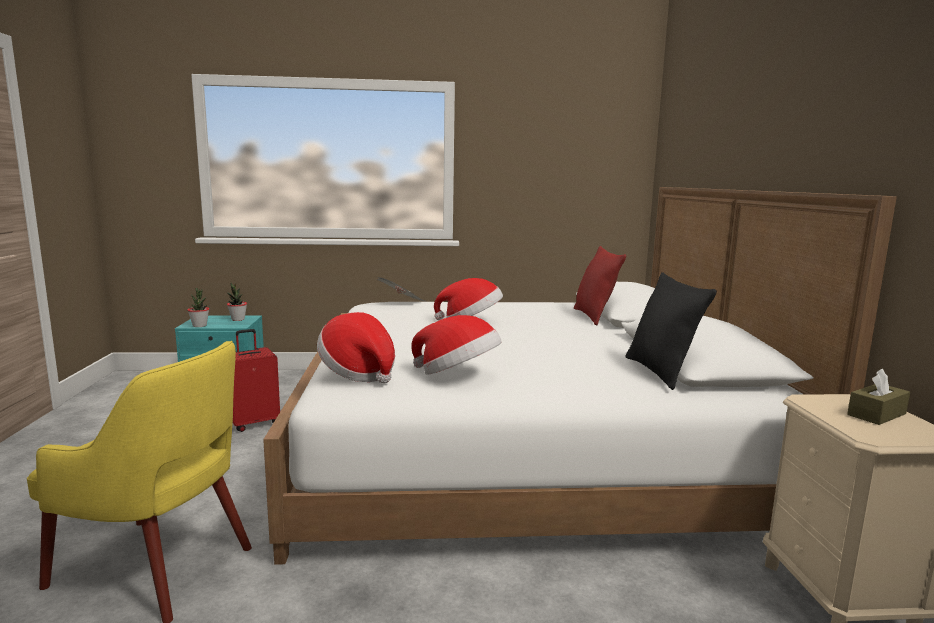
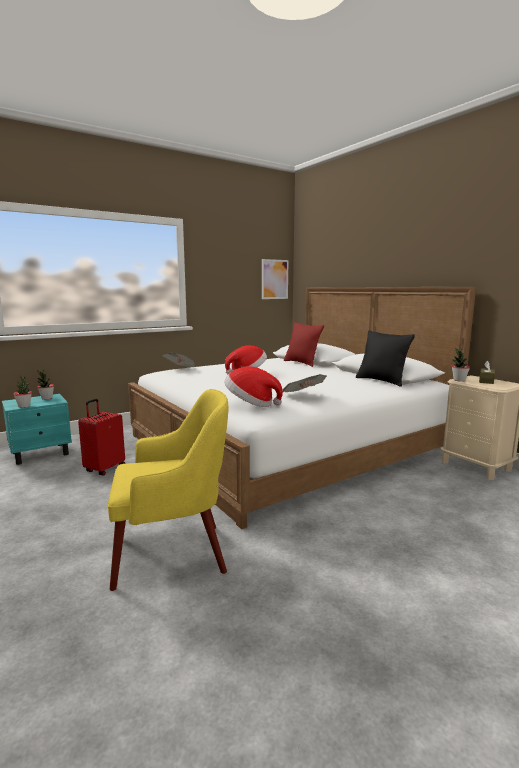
camera: 30 degrees left, 0 degrees up
hat [411,315,502,375] -> newspaper [283,374,327,392]
none -> picture [262,259,289,299]
none -> potted plant [452,347,470,382]

